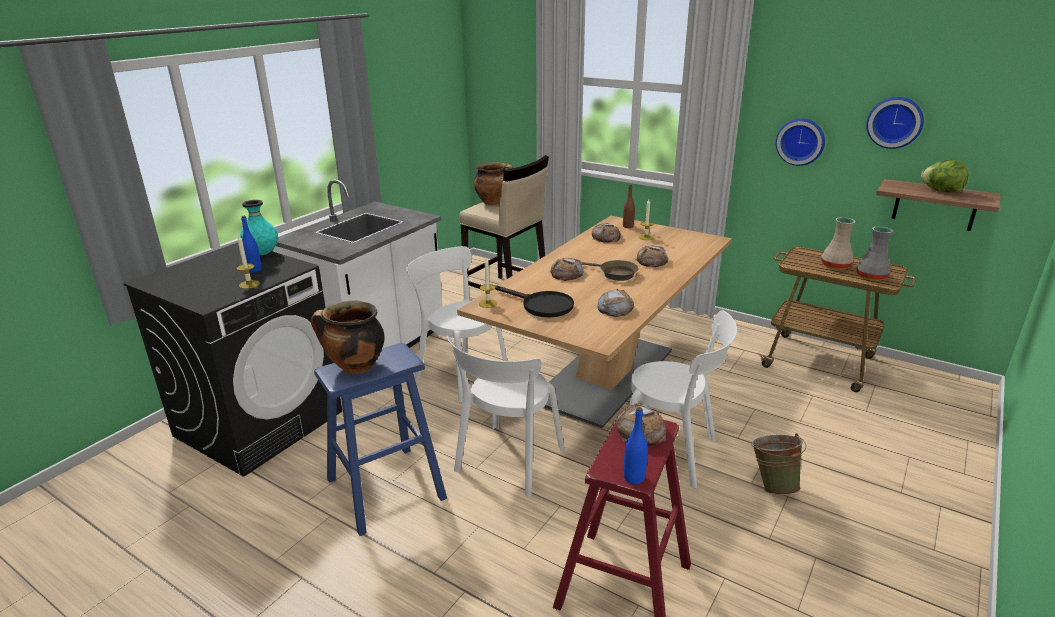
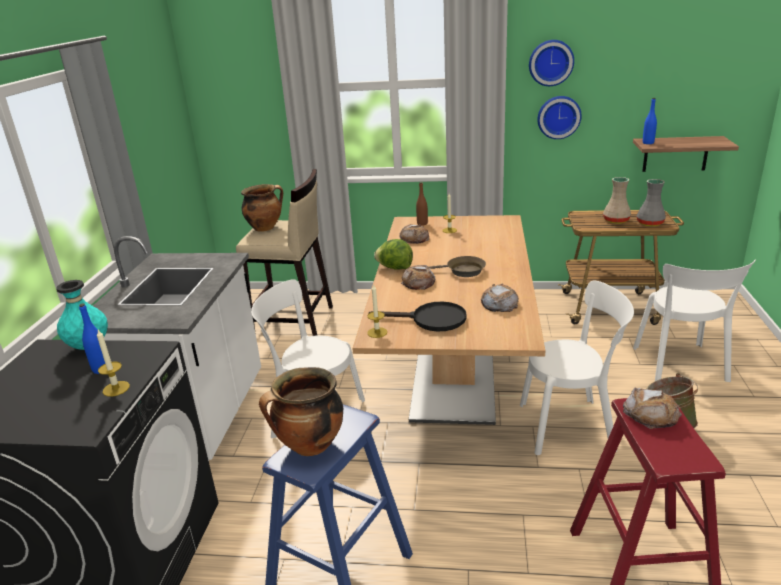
camera: 25 degrees left, 0 degrees up
white chair [446,335,564,497] -> white chair moved to [633,260,756,382]
blue bottle [624,407,648,484] -> blue bottle moved to [643,98,657,144]
bread [635,246,668,267] -> none
wall clock [866,97,924,149] -> wall clock moved to [529,40,574,86]
lettuce [921,160,969,193] -> lettuce moved to [374,239,413,270]

